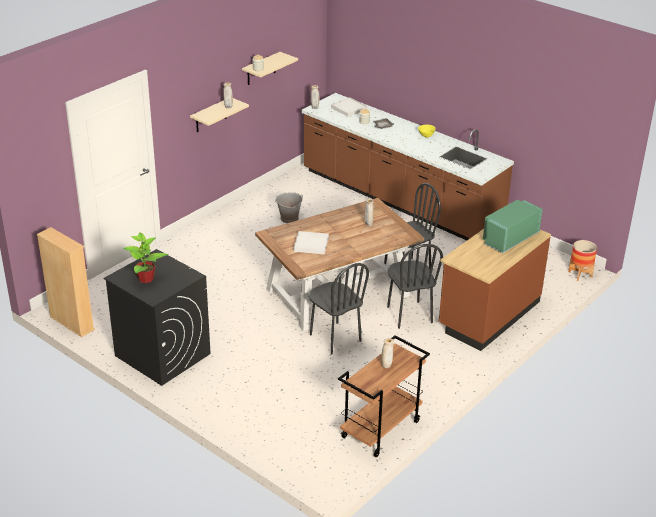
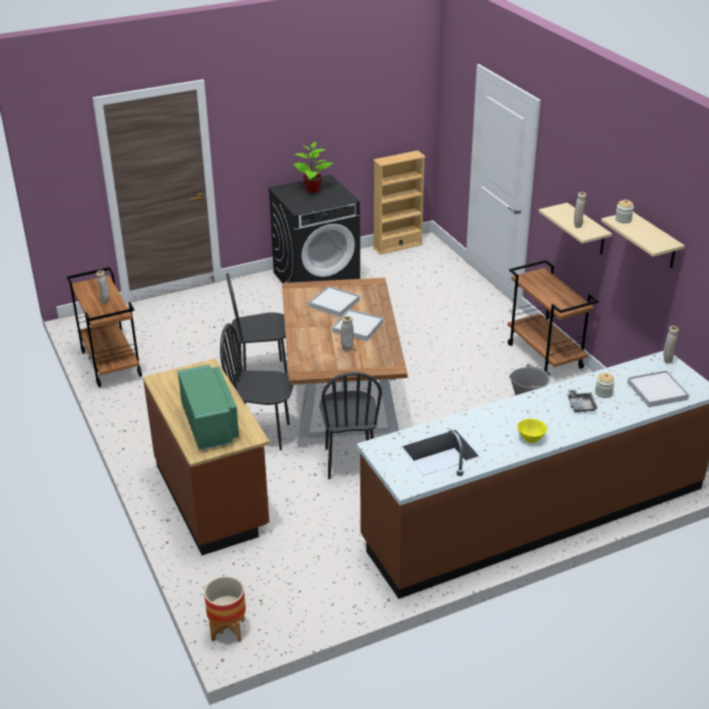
camera: 115 degrees right, 0 degrees up
none -> white tray [332,309,383,341]
none -> brown cart [508,260,599,375]

